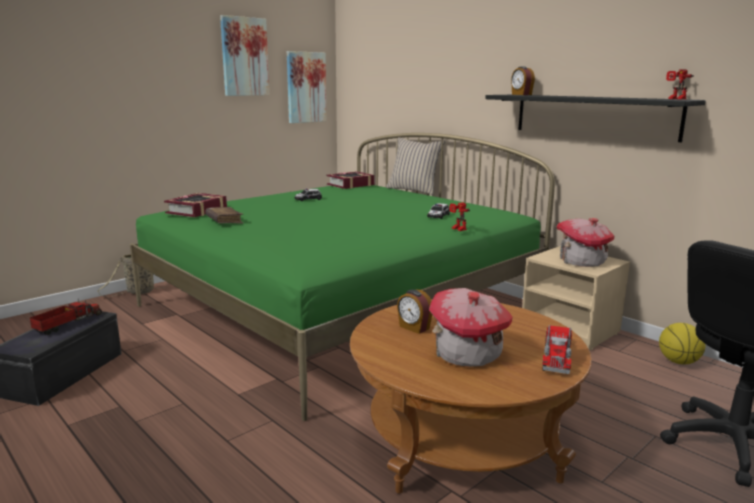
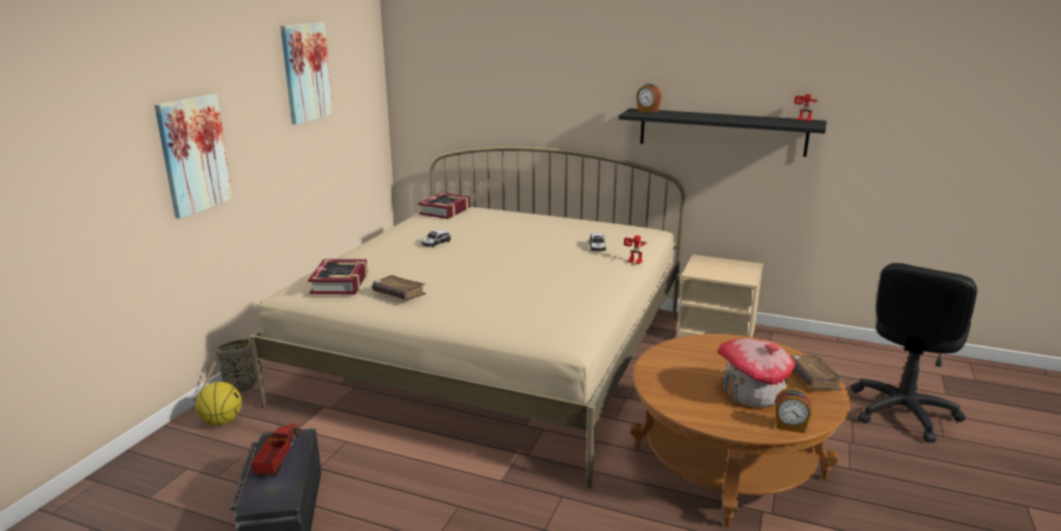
camera: 25 degrees left, 5 degrees up
green bed [130,133,555,421] -> beige bed [250,146,685,489]
picture [287,51,327,123] -> picture moved to [154,94,233,219]
beige pillow [386,137,445,195] -> none
alarm clock [397,290,432,334] -> alarm clock moved to [775,388,812,433]
toy truck [542,325,572,374] -> brown book [791,355,844,390]
toy house [556,218,614,267] -> none
basketball [659,323,706,365] -> basketball moved to [195,382,242,426]

